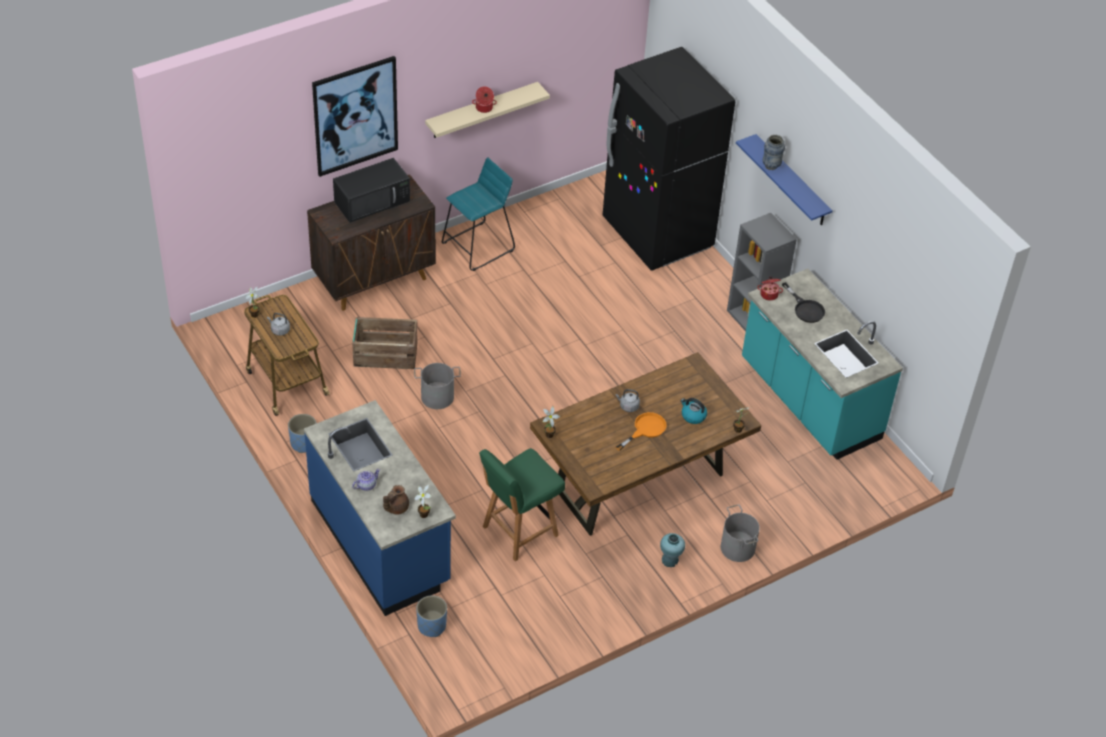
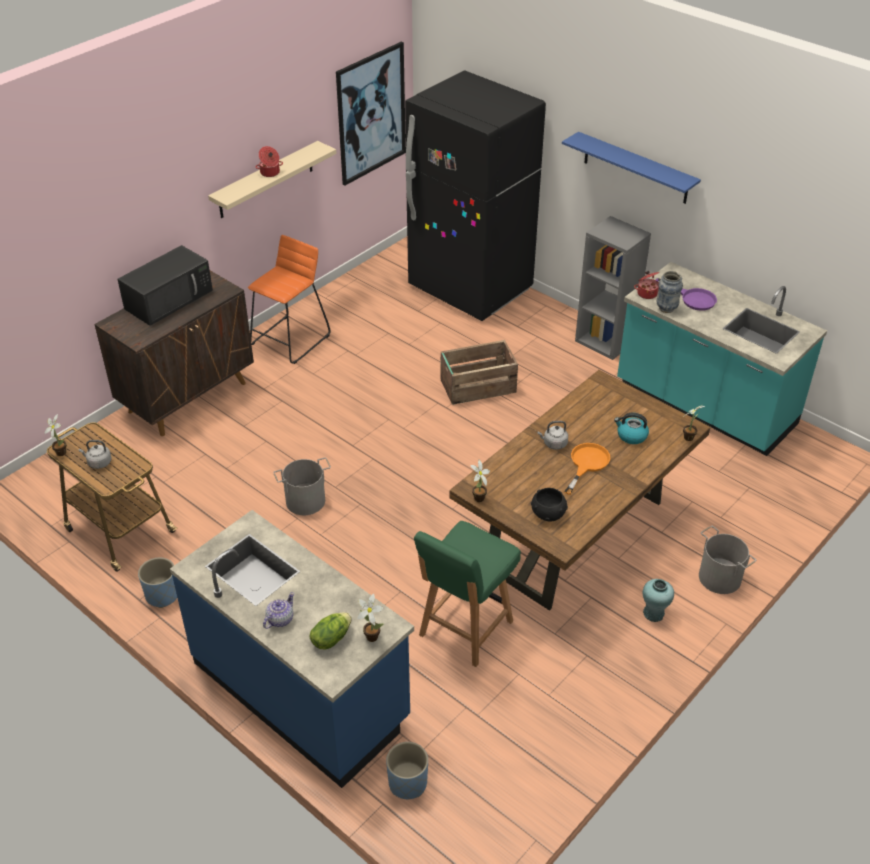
camera: 15 degrees left, 5 degrees down
picture [312,56,398,177] -> picture moved to [336,42,406,186]
crate [352,317,417,369] -> crate moved to [441,340,518,405]
brown teapot [383,485,409,515] -> lettuce [310,612,352,649]
turquoise stool [442,157,515,271] -> orange stool [248,235,331,364]
vase [763,135,785,170] -> vase moved to [657,271,683,313]
black frying pan [782,282,825,323] -> purple frying pan [655,278,717,311]
none -> black bowl [531,488,568,522]

